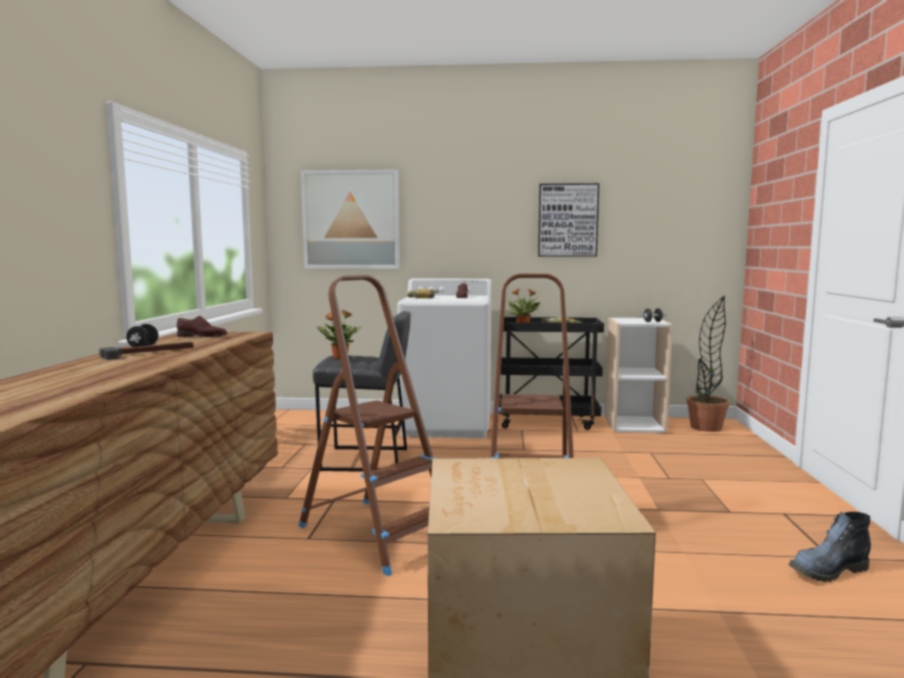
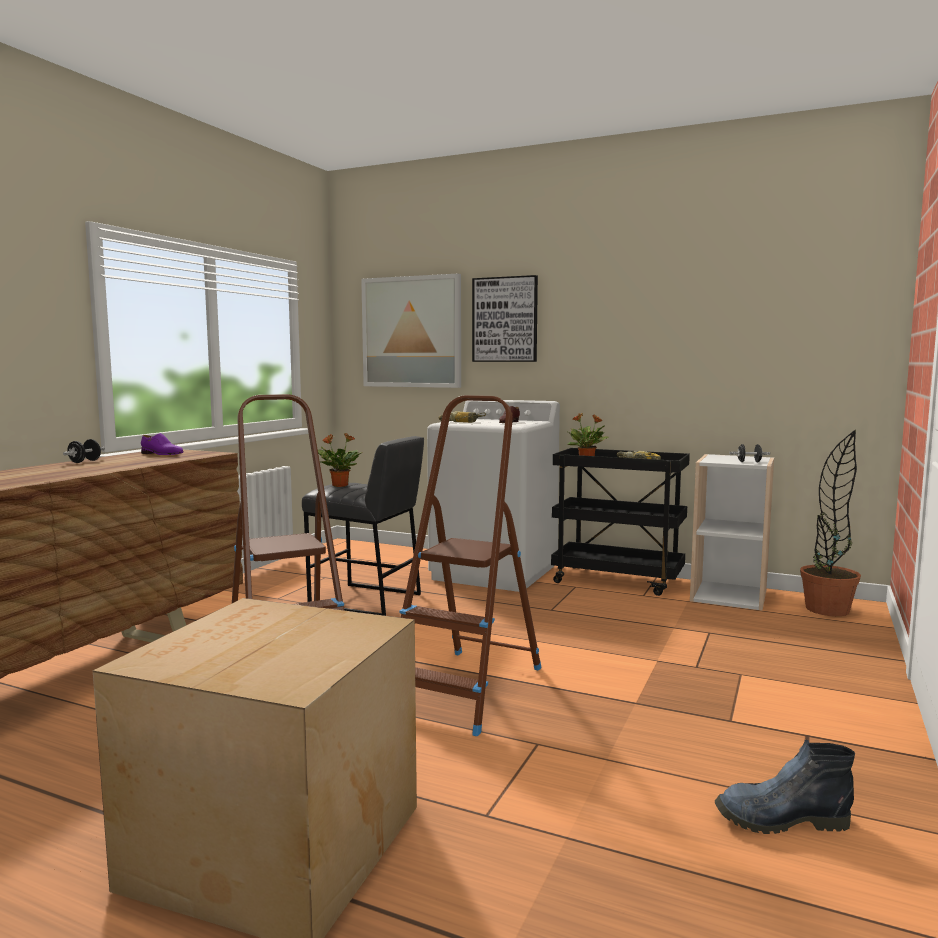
camera: 20 degrees right, 0 degrees up
hammer [99,341,193,360] -> none
brown shoe [177,316,227,337] -> purple shoe [141,433,183,455]
picture [538,183,599,257] -> picture moved to [472,275,538,362]

